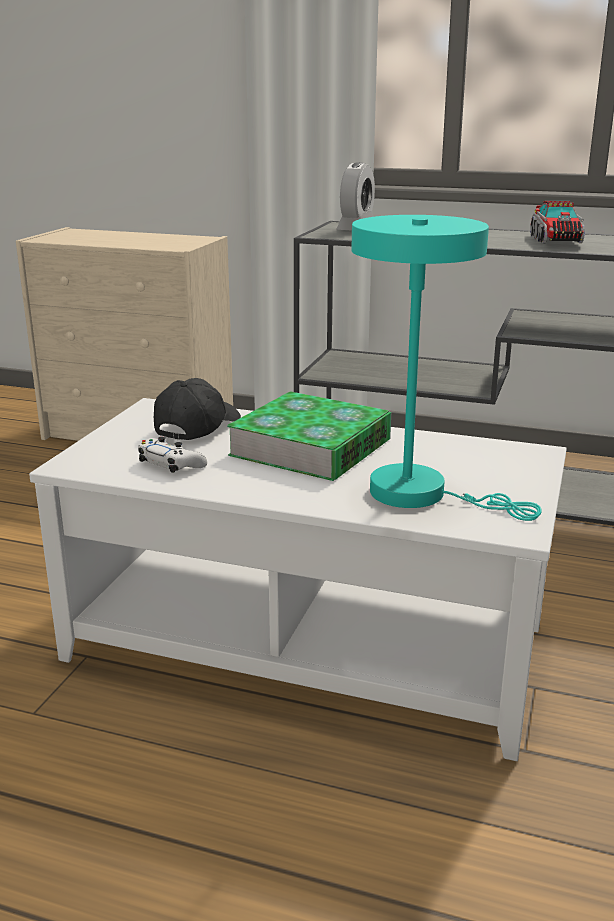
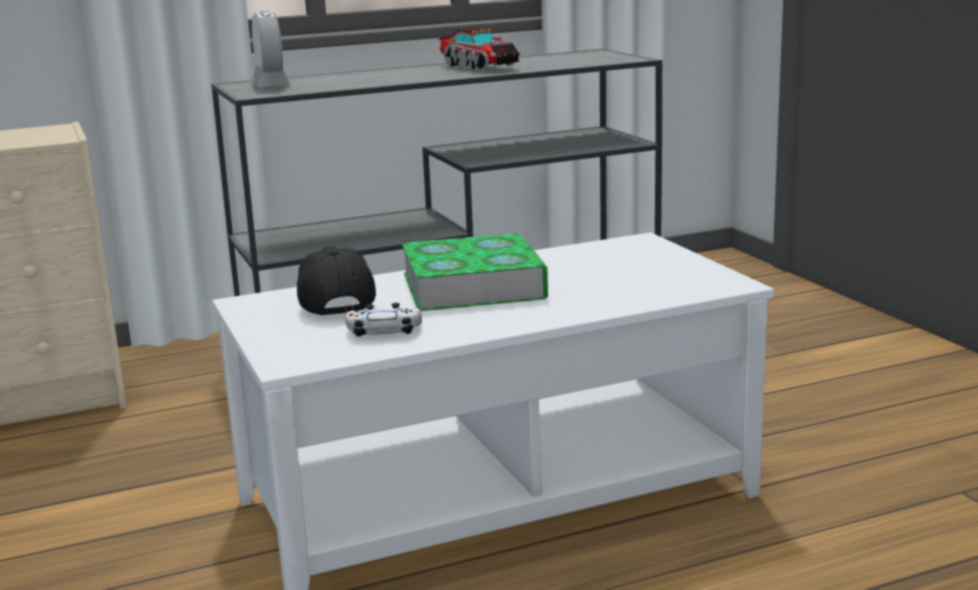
camera: 40 degrees left, 5 degrees down
turquoise table lamp [351,215,542,521] -> none

